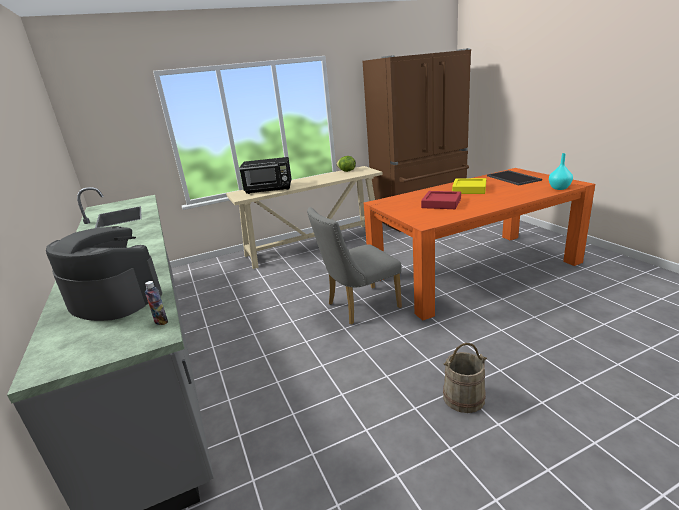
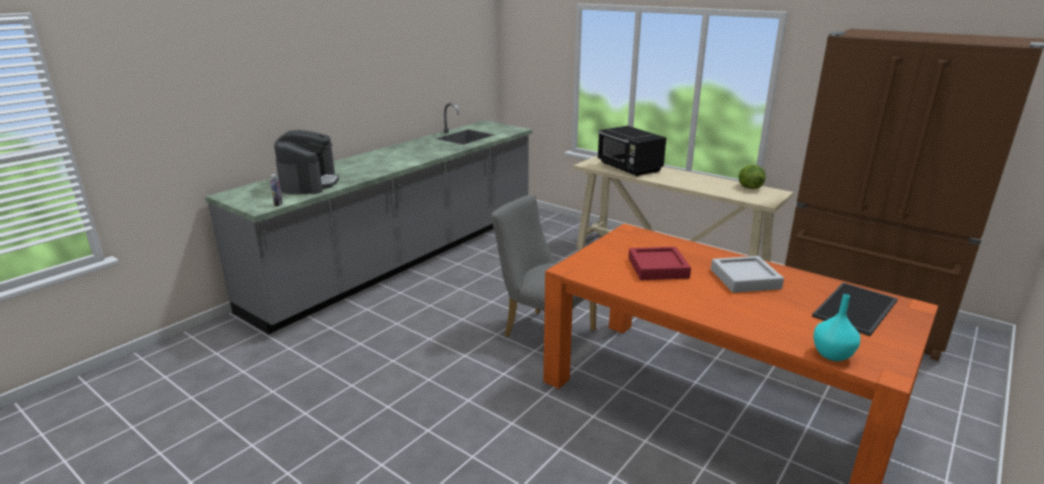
camera: 60 degrees right, 0 degrees up
beige bucket [443,343,487,413] -> none
yellow tray [452,178,486,194] -> grey tray [711,256,784,293]

